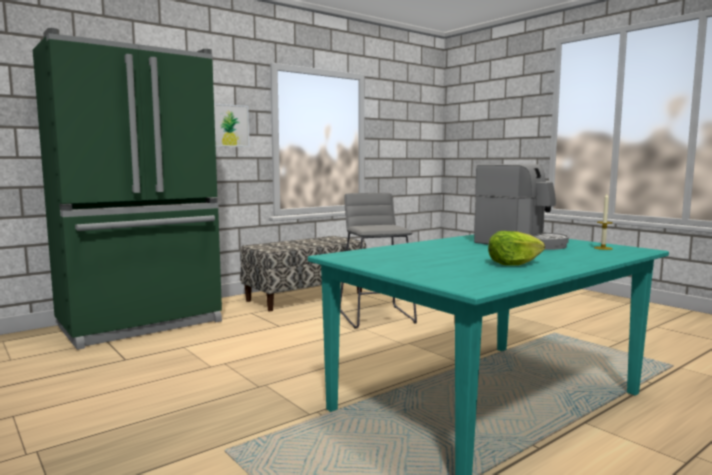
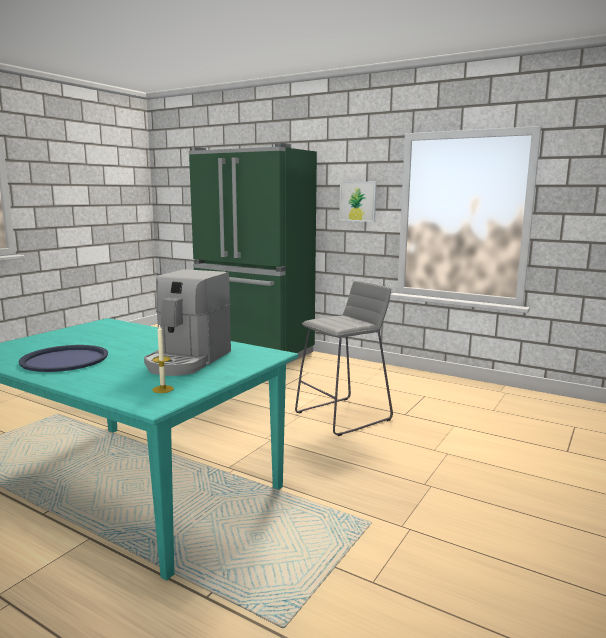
camera: 70 degrees right, 5 degrees up
bench [240,236,366,311] -> none
lettuce [488,231,545,266] -> blue tray [19,345,108,372]

